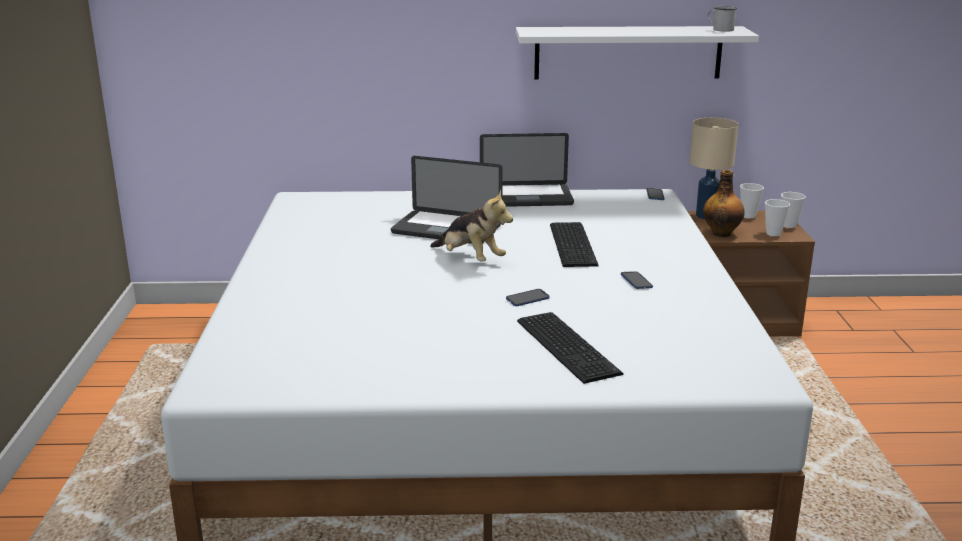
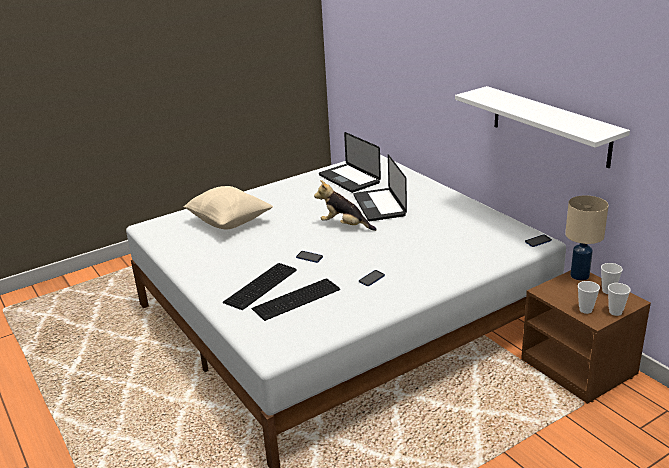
camera: 60 degrees right, 5 degrees up
plush toy [430,190,513,261] -> plush toy turned 105 degrees clockwise [314,180,377,231]
laptop [480,133,574,207] -> laptop moved to [319,132,381,193]
keyboard [550,222,599,267] -> keyboard moved to [251,278,340,321]
bottle [703,169,745,237] -> none
white mug [708,6,737,32] -> none
none -> beige pillow [183,186,273,229]

